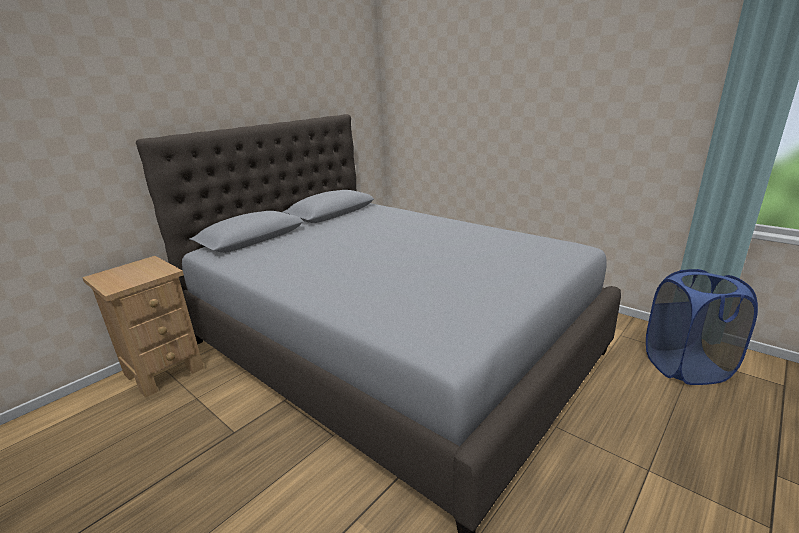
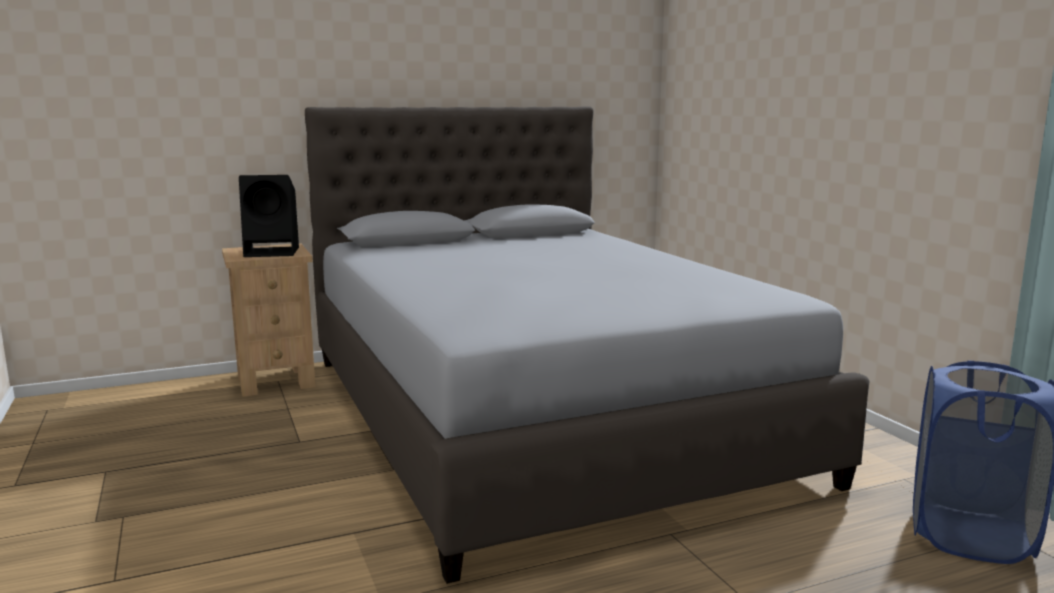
camera: 25 degrees right, 10 degrees down
none -> black speaker [239,175,299,257]

